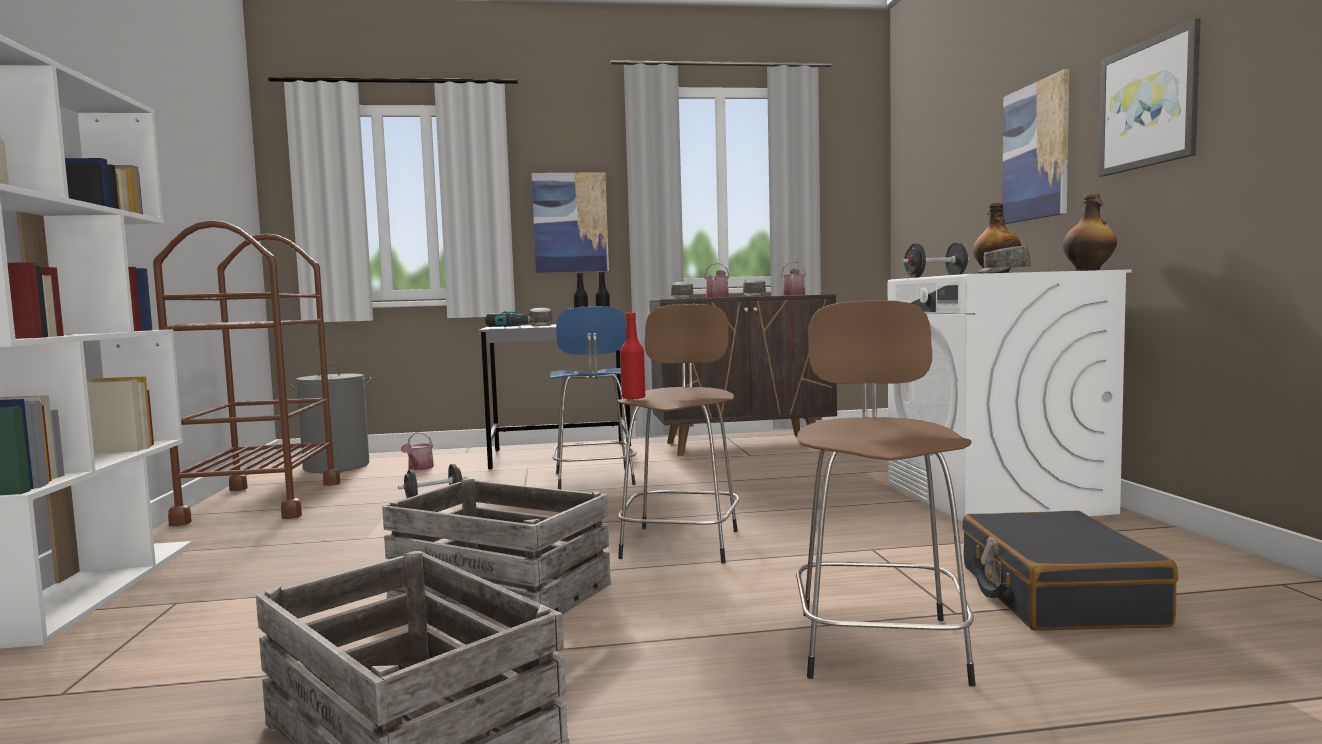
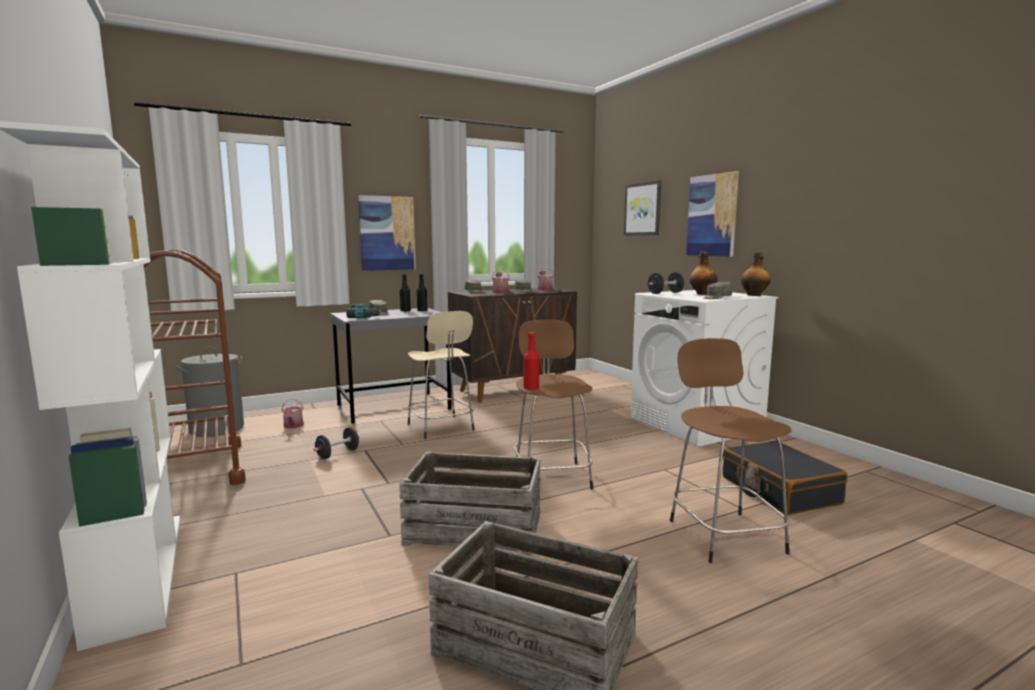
camera: 20 degrees left, 5 degrees up
blue stool [550,306,637,489] -> beige stool [408,311,475,439]
picture [1099,18,1201,177] -> picture moved to [624,180,661,236]

